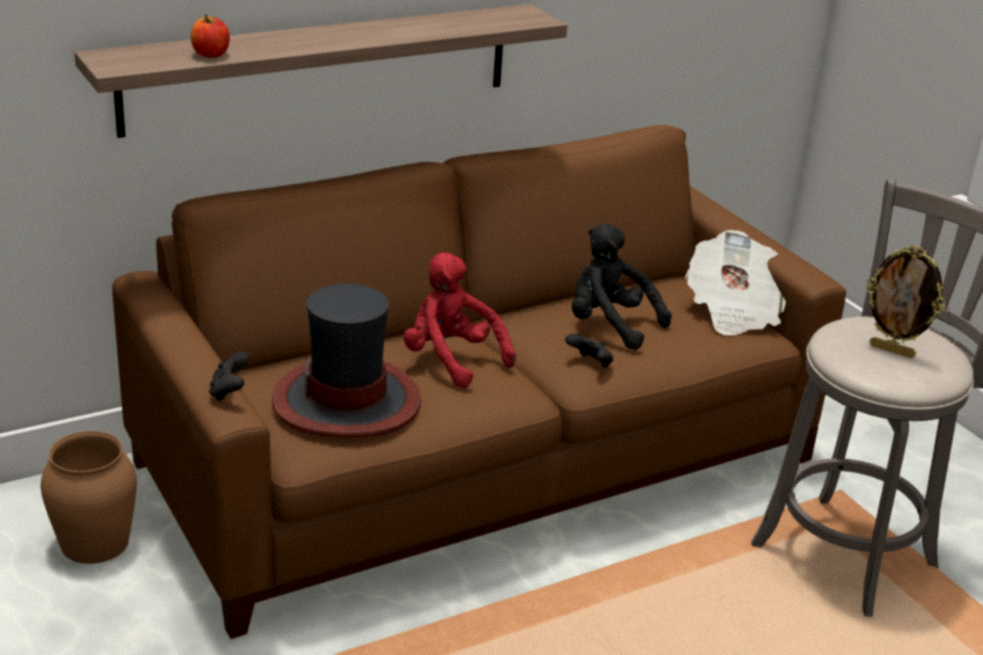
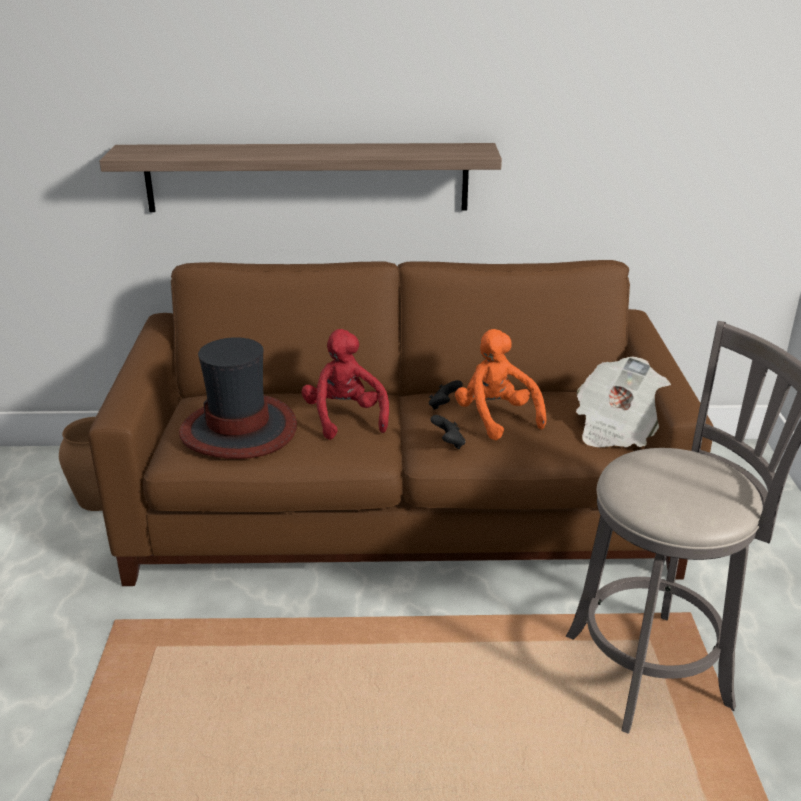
camera: 30 degrees right, 0 degrees up
apple [191,15,230,58] -> none
black game controller [209,352,250,401] -> black game controller moved to [429,380,463,410]
black plush toy [572,224,672,350] -> orange plush toy [455,329,547,440]
picture frame [866,245,945,358] -> none

